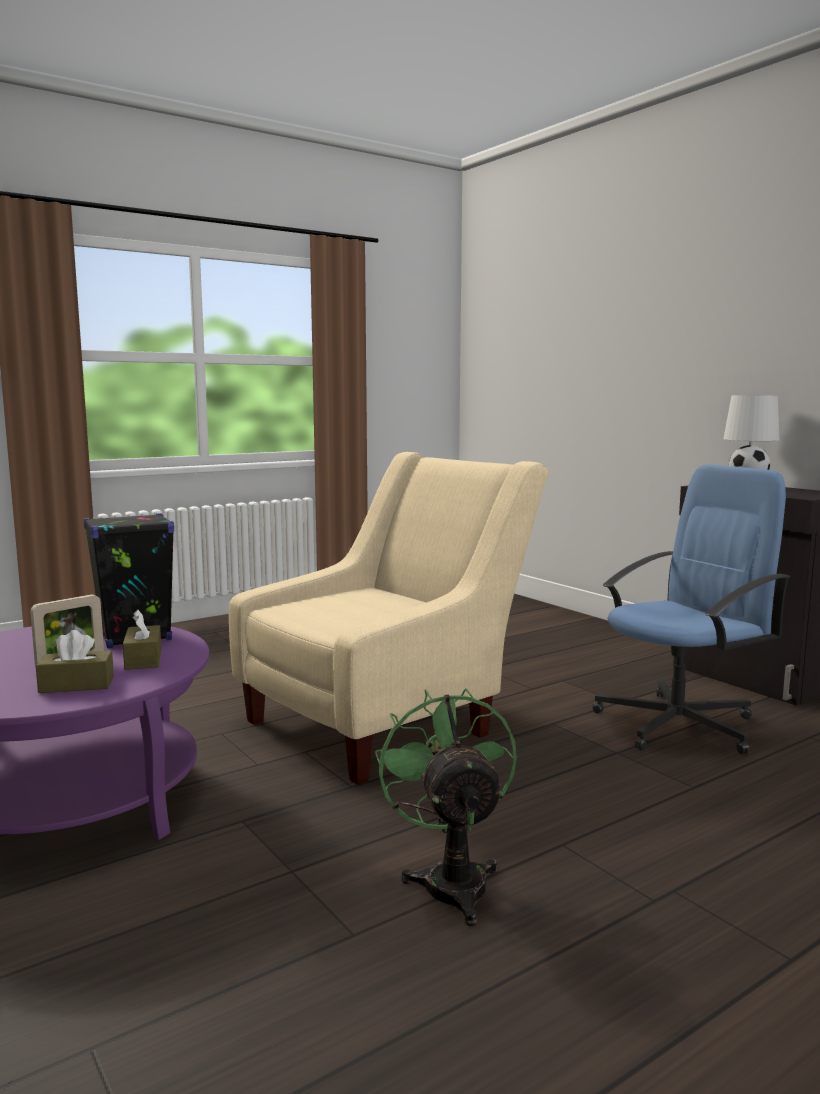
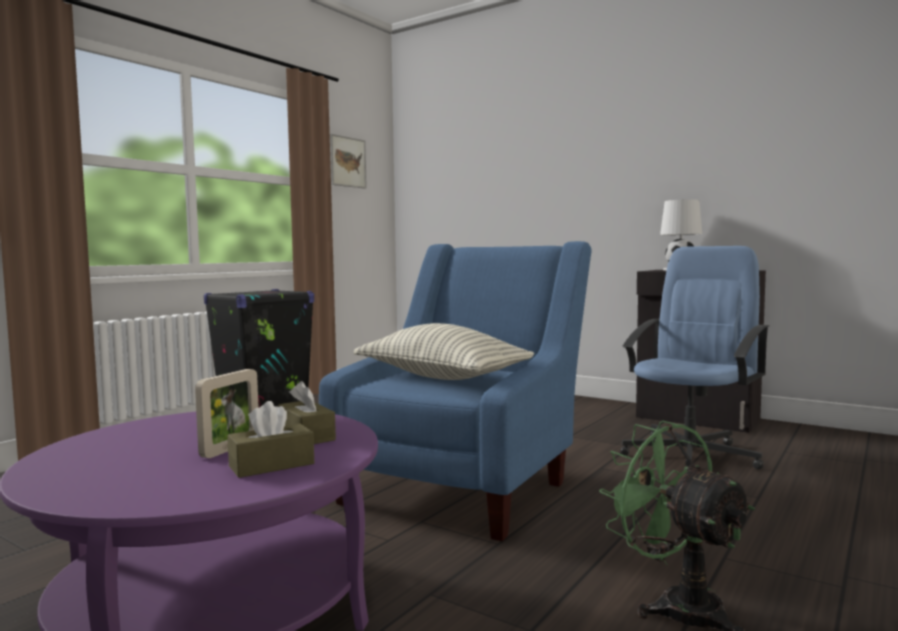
camera: 20 degrees left, 5 degrees down
beige armchair [229,452,548,785] -> blue armchair [319,241,592,541]
none -> picture [330,134,367,189]
none -> pillow [353,323,534,380]

